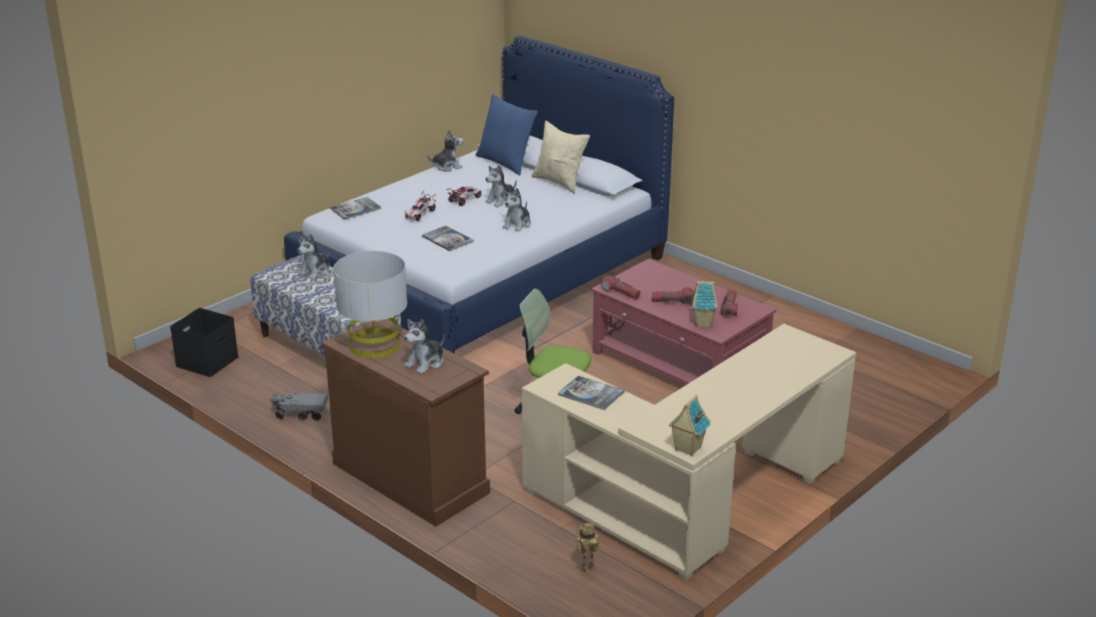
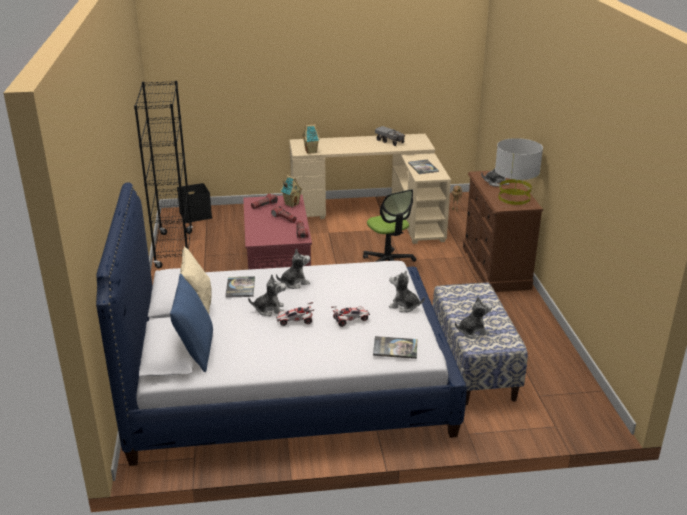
camera: 140 degrees left, 0 degrees up
black storage box [170,308,239,377] -> black storage box moved to [177,183,212,223]
toy truck [270,392,328,421] -> toy truck moved to [375,126,405,146]
book [422,226,474,251] -> book moved to [225,276,255,298]
plush toy [427,130,463,171] -> plush toy moved to [389,271,425,312]
toy house [669,395,711,456] -> toy house moved to [302,124,320,154]
none -> black bookcase [134,81,193,268]

